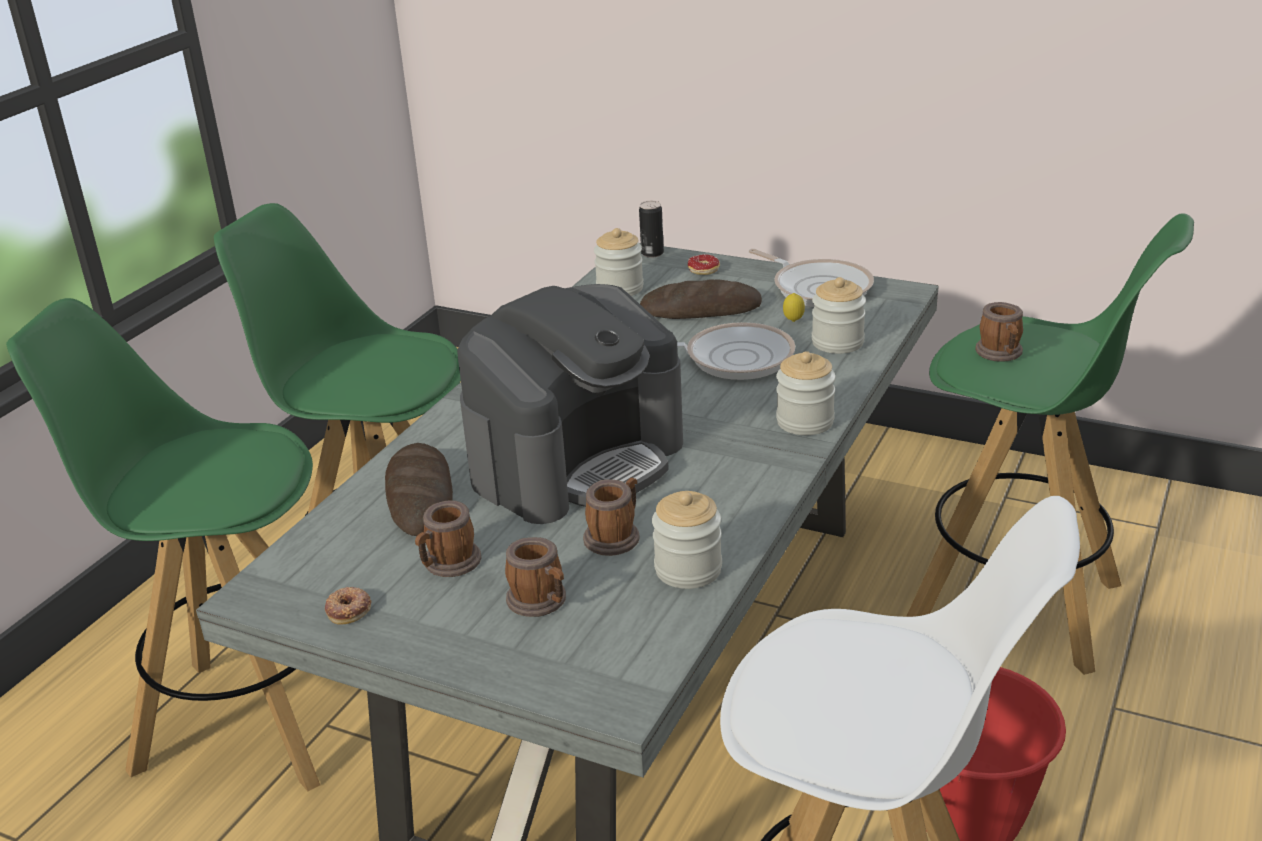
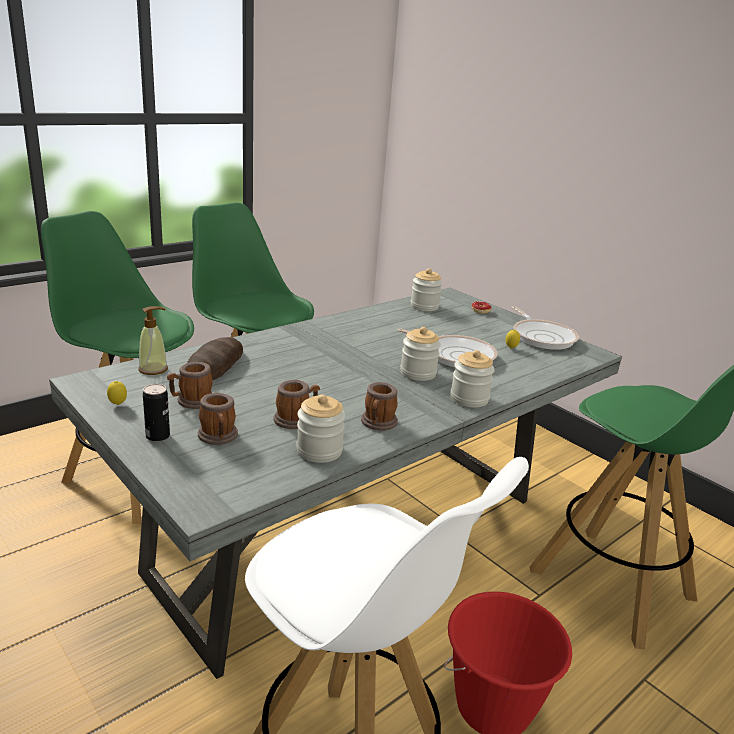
camera: 20 degrees right, 5 degrees down
donut [325,587,372,625] -> lemon [107,381,127,405]
coffee machine [457,284,683,524] -> none
can [639,201,664,258] -> can moved to [143,384,170,442]
bread [640,280,762,319] -> none
jar [812,277,866,354] -> jar moved to [400,327,441,381]
mug [975,302,1023,362] -> mug moved to [361,382,398,431]
none -> soap dispenser [139,306,168,375]

